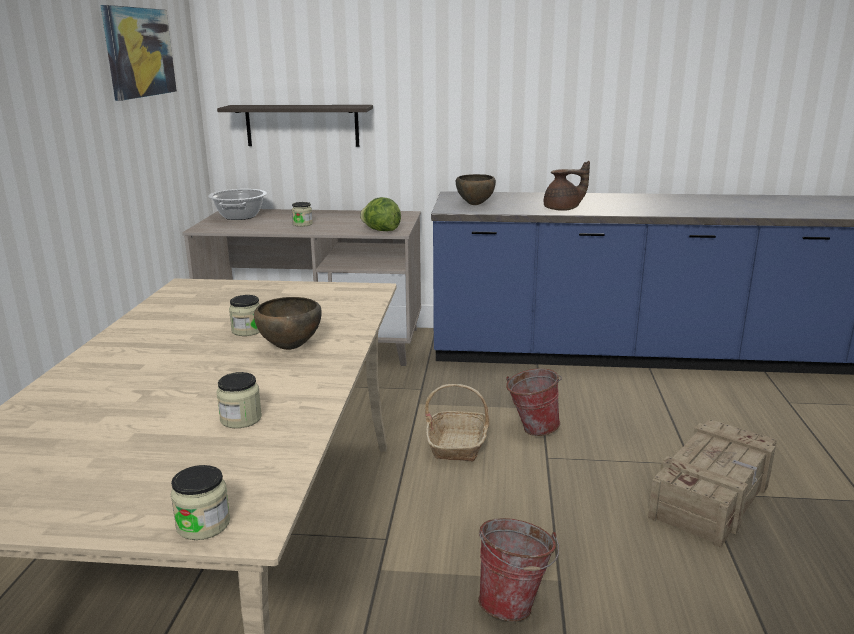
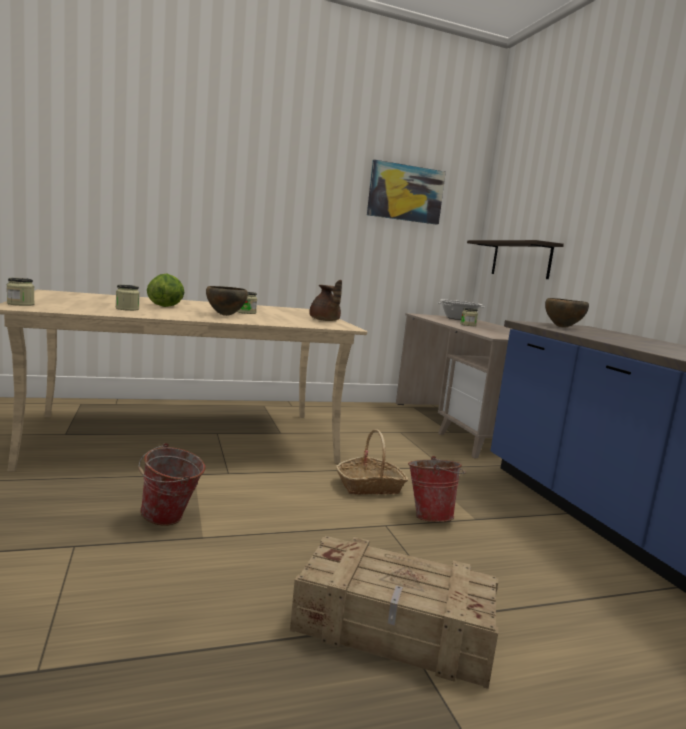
camera: 65 degrees right, 10 degrees down
lettuce [360,197,401,231] -> lettuce moved to [147,273,184,307]
brown teapot [544,161,590,211] -> brown teapot moved to [309,280,342,321]

